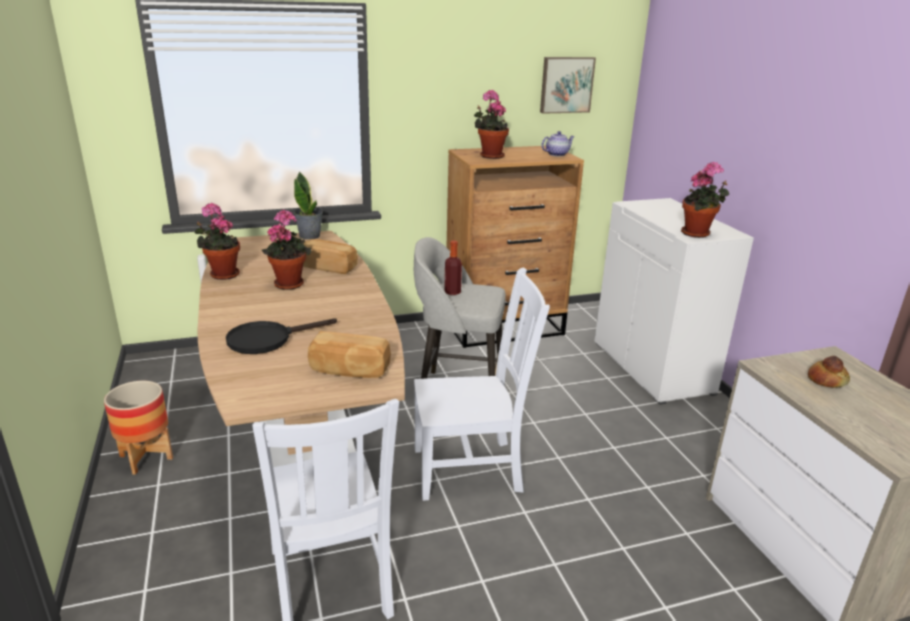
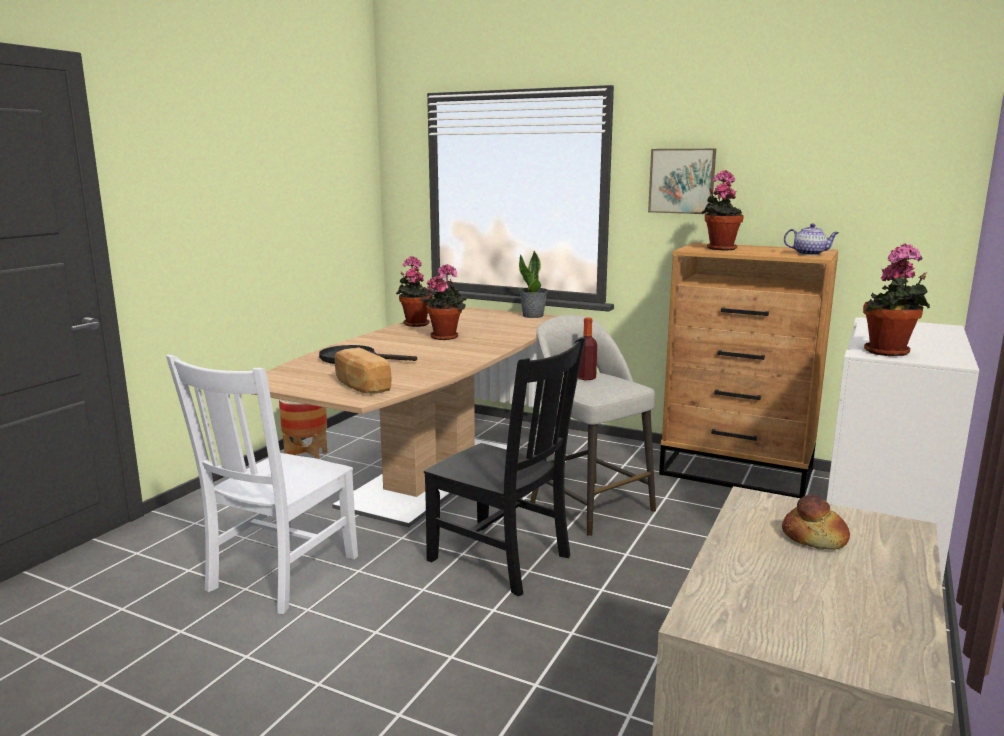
camera: 45 degrees right, 10 degrees down
bread [303,239,358,274] -> none
white chair [414,267,550,501] -> black chair [424,337,586,596]
picture [540,57,596,114] -> picture moved to [648,149,716,214]

